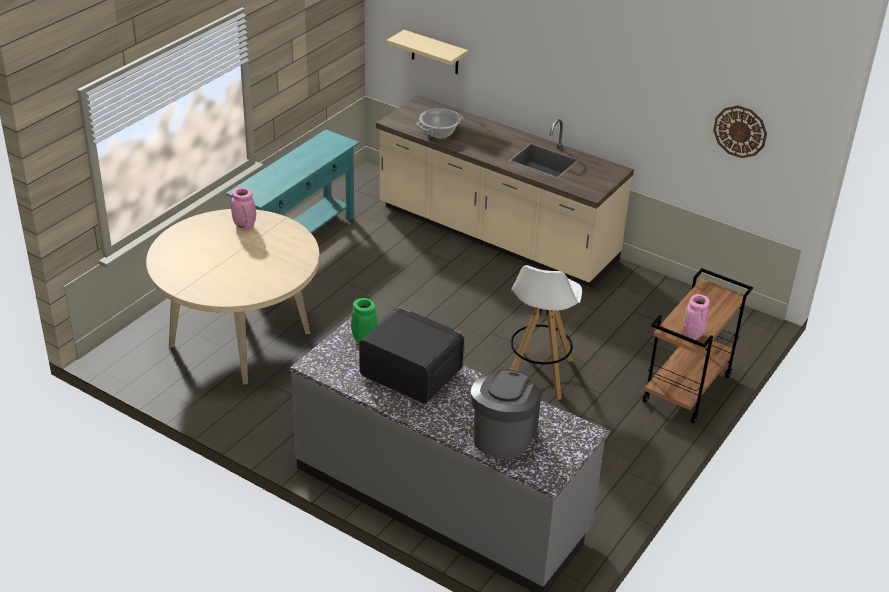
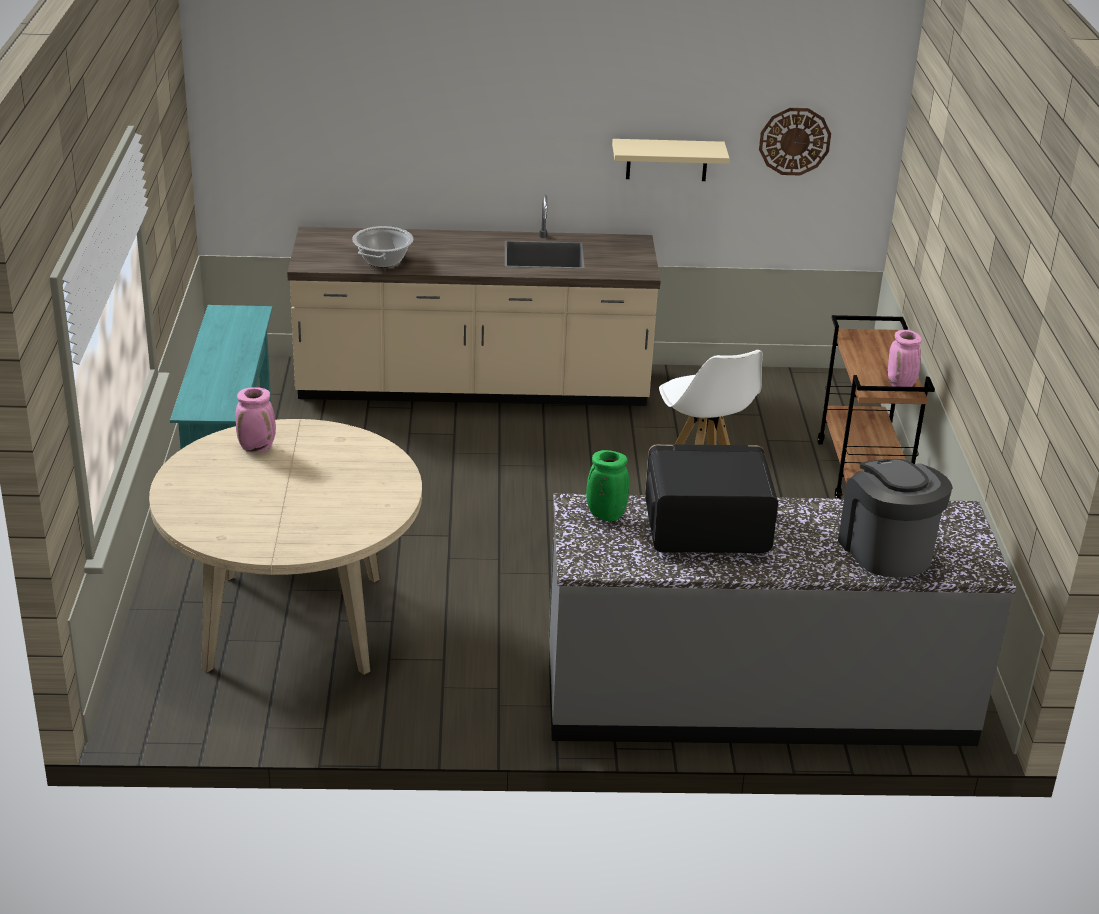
camera: 35 degrees left, 5 degrees down
beige shelf [386,30,468,74] -> beige shelf moved to [612,139,730,181]

